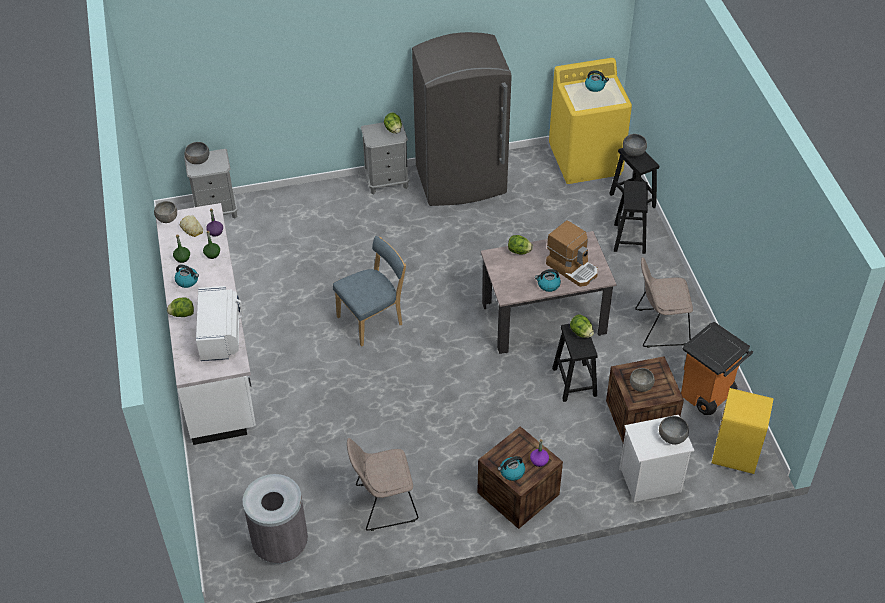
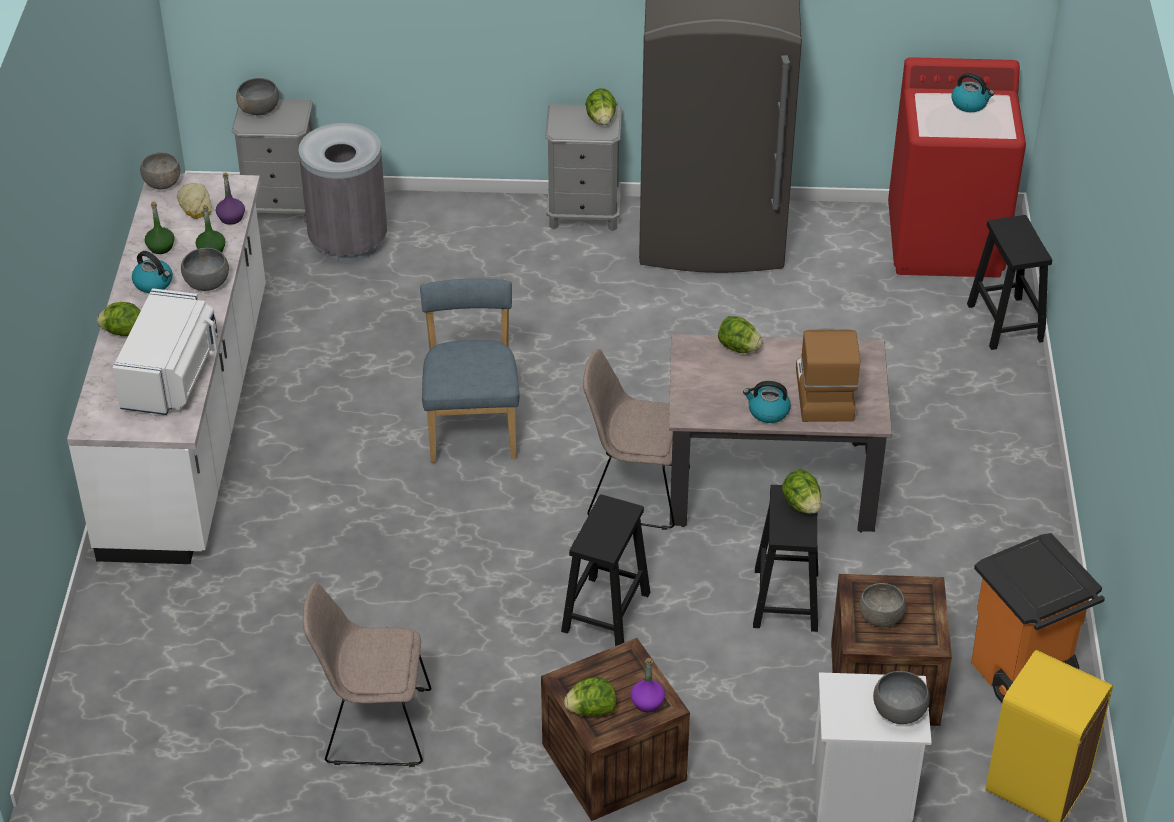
camera: 15 degrees right, 5 degrees down
grey trash can [243,474,308,564] -> grey trash can moved to [299,123,387,263]
blue chair [333,236,406,347] -> blue chair turned 75 degrees counterclockwise [420,279,519,463]
kettle [498,456,525,481] -> lettuce [564,677,616,716]
coffee machine [546,220,598,287] -> coffee machine turned 150 degrees counterclockwise [796,328,861,422]
yellow washing machine [549,58,632,184] -> red washing machine [888,57,1026,278]
black stool [614,181,648,254] -> black stool moved to [561,495,650,646]
grey bowl [623,134,647,156] -> grey bowl moved to [181,248,229,291]
beige chair [635,257,693,348] -> beige chair moved to [583,349,690,530]

